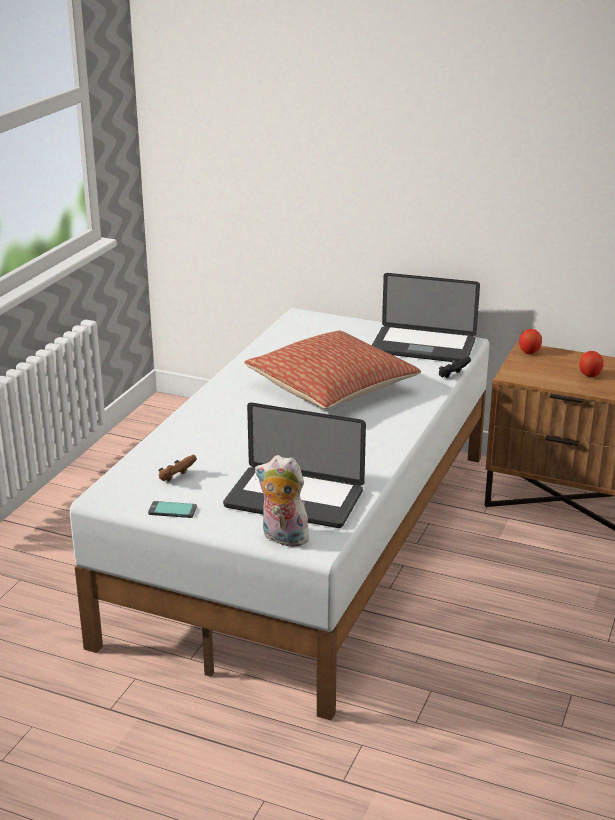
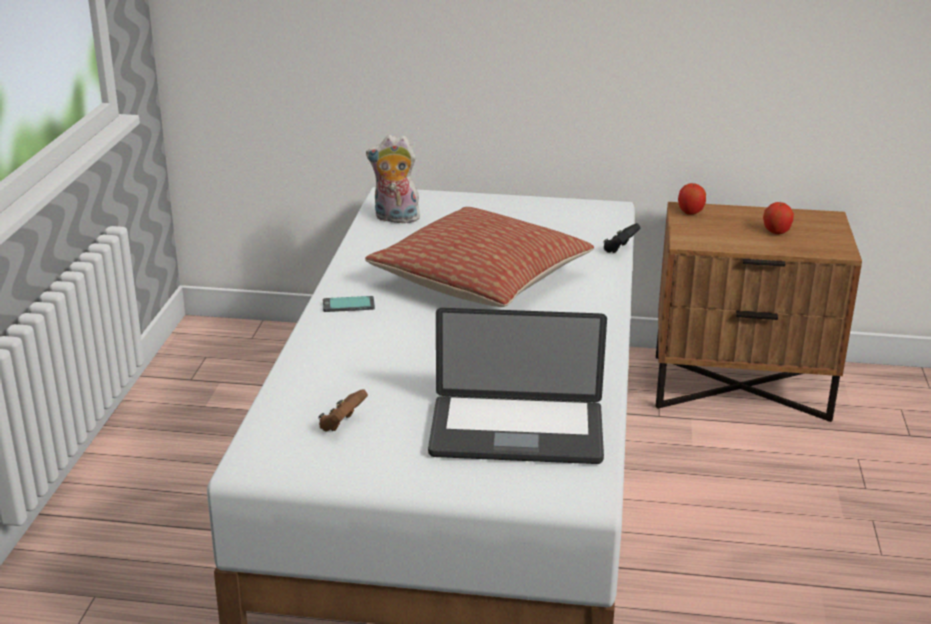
camera: 15 degrees left, 0 degrees up
phone [148,501,197,518] -> phone moved to [323,296,375,312]
plush toy [255,455,313,547] -> plush toy moved to [366,135,422,223]
laptop [372,273,480,362] -> none

